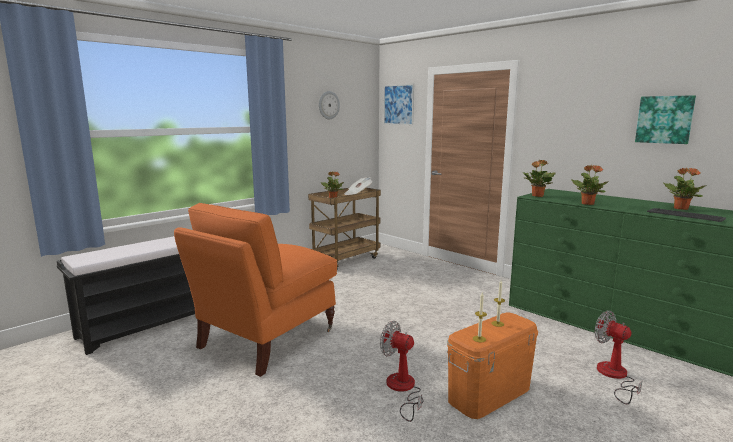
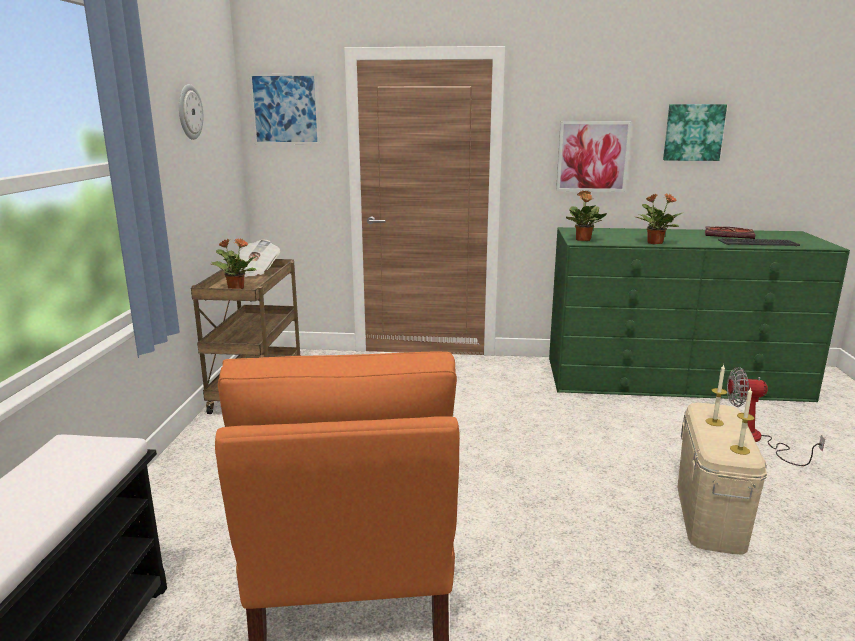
camera: 40 degrees left, 5 degrees up
fan [380,321,423,422] -> none
orange storage box [447,312,538,419] -> beige storage box [677,403,767,554]
potted plant [663,168,707,210] -> book [705,226,755,239]
none -> picture [556,121,632,192]

